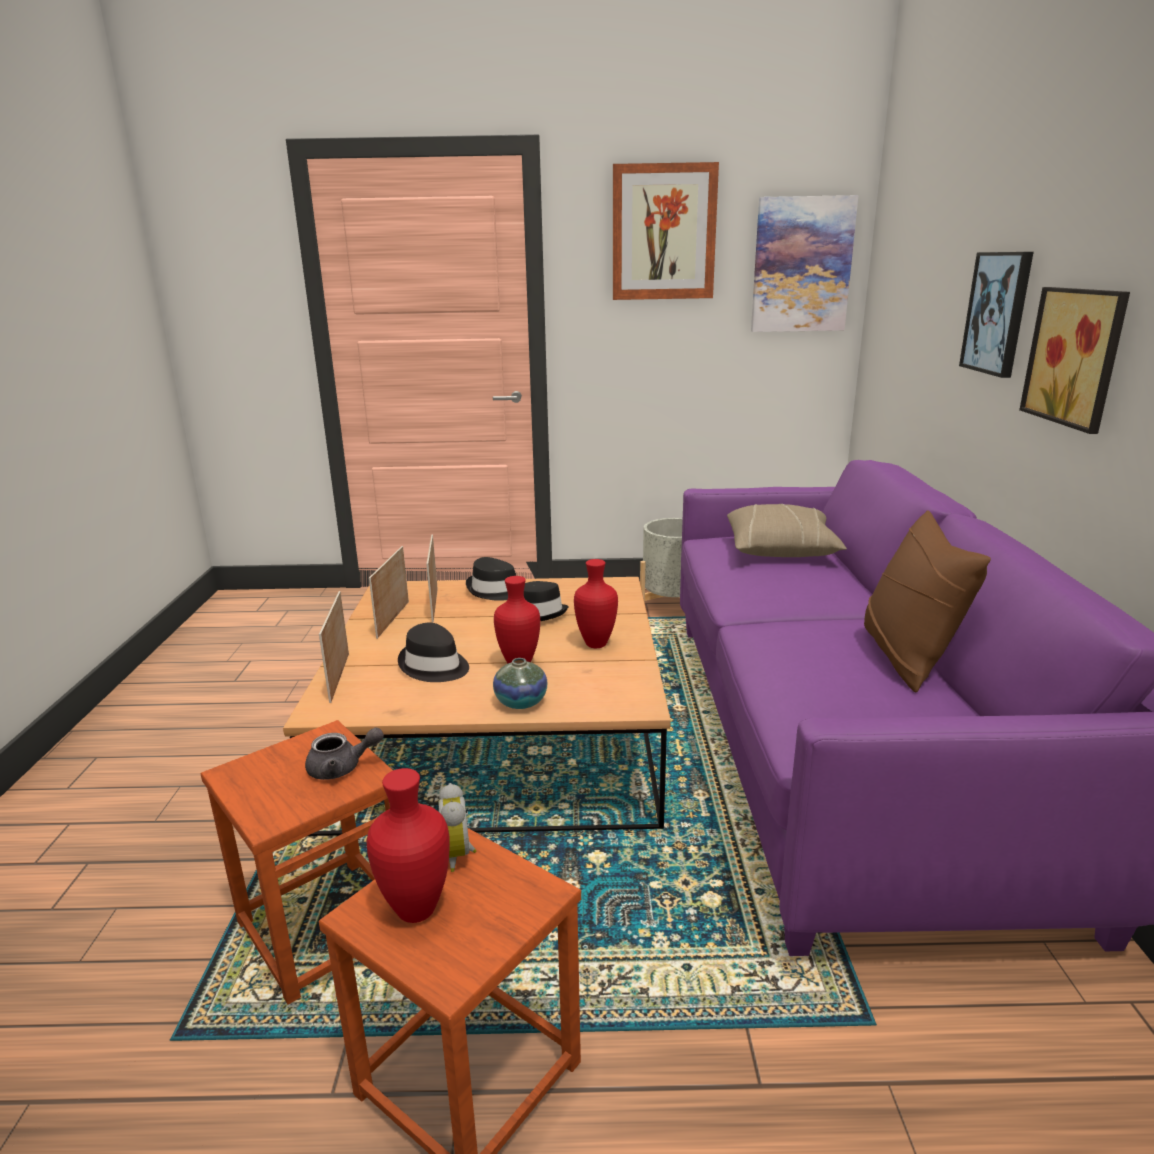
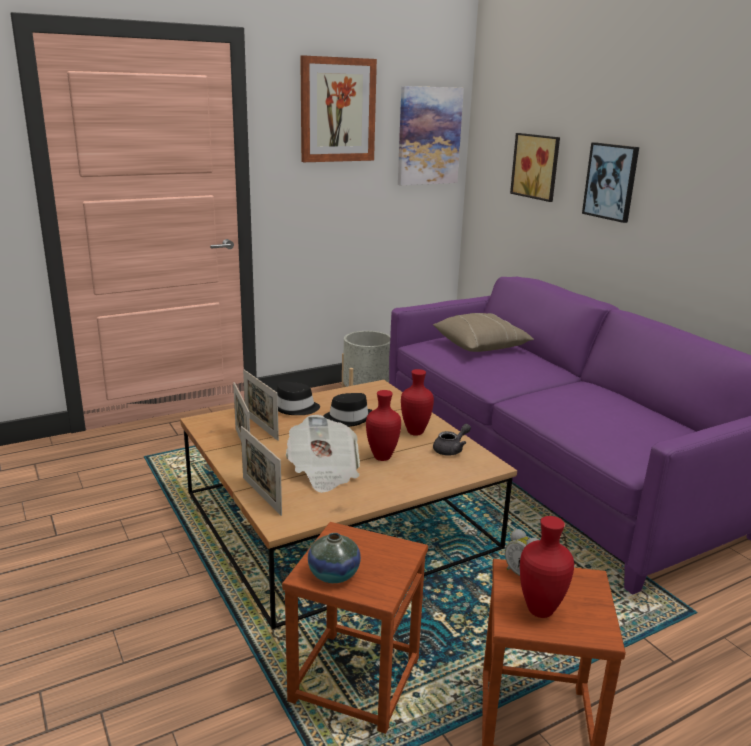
camera: 30 degrees left, 0 degrees up
grey teapot [305,727,384,780] -> grey teapot moved to [433,424,471,456]
black hat [398,623,469,682] -> newspaper [286,415,360,493]
vase [493,658,547,709] -> vase moved to [308,533,361,583]
brown pillow [864,510,991,692] -> none
picture [1019,287,1130,434] -> picture moved to [510,133,560,202]

